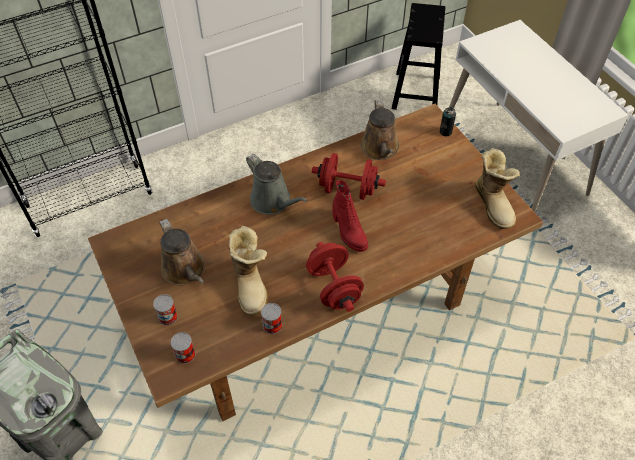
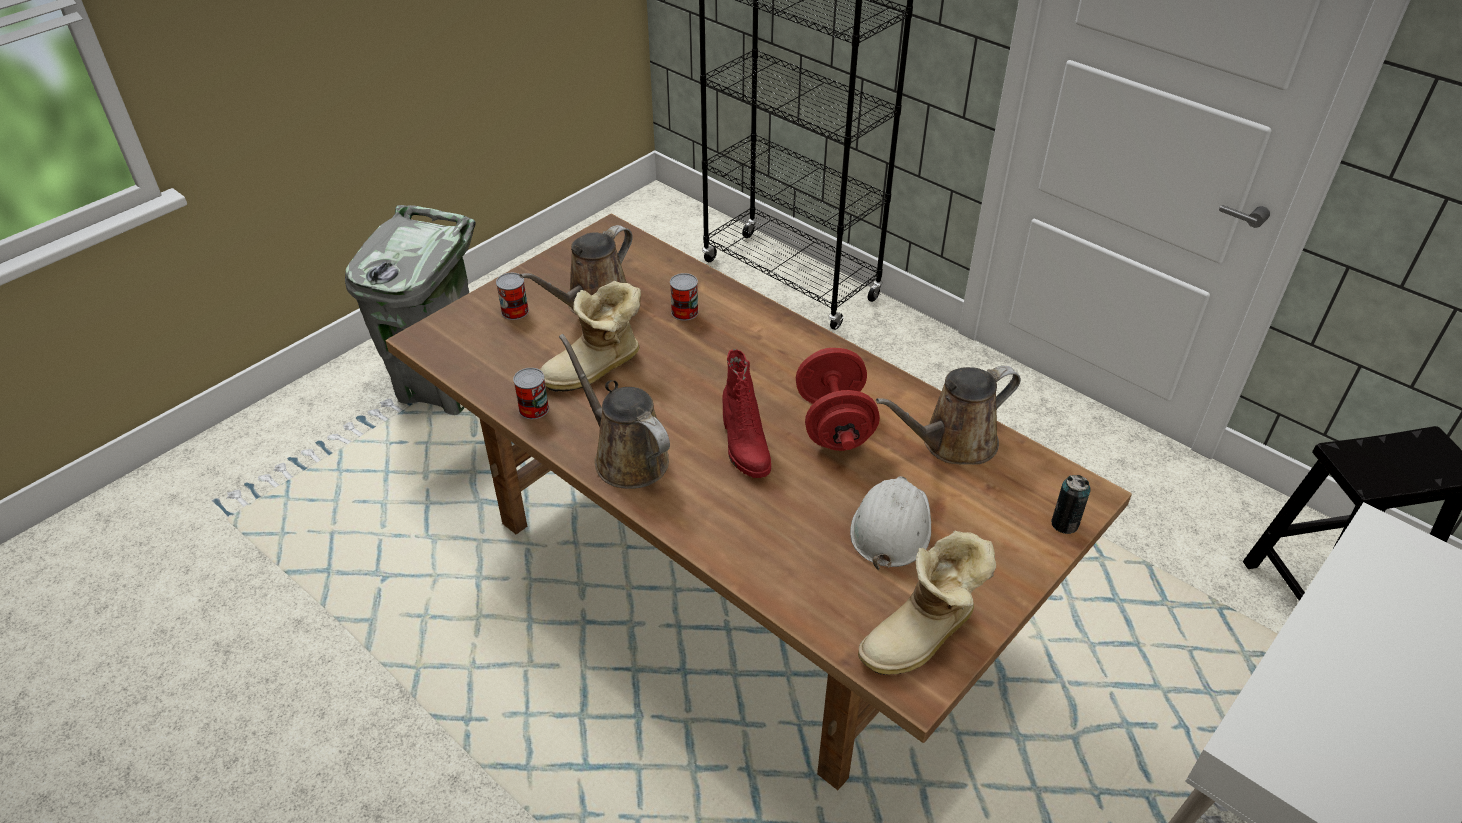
camera: 70 degrees right, 10 degrees down
can [171,332,196,364] -> can moved to [670,273,698,321]
grey watering can [246,154,307,215] -> none
red dumbbell [306,242,364,312] -> brown watering can [559,334,670,489]
red boot [333,180,368,252] -> red boot turned 60 degrees counterclockwise [722,349,771,478]
none -> white hard hat [850,476,931,570]

